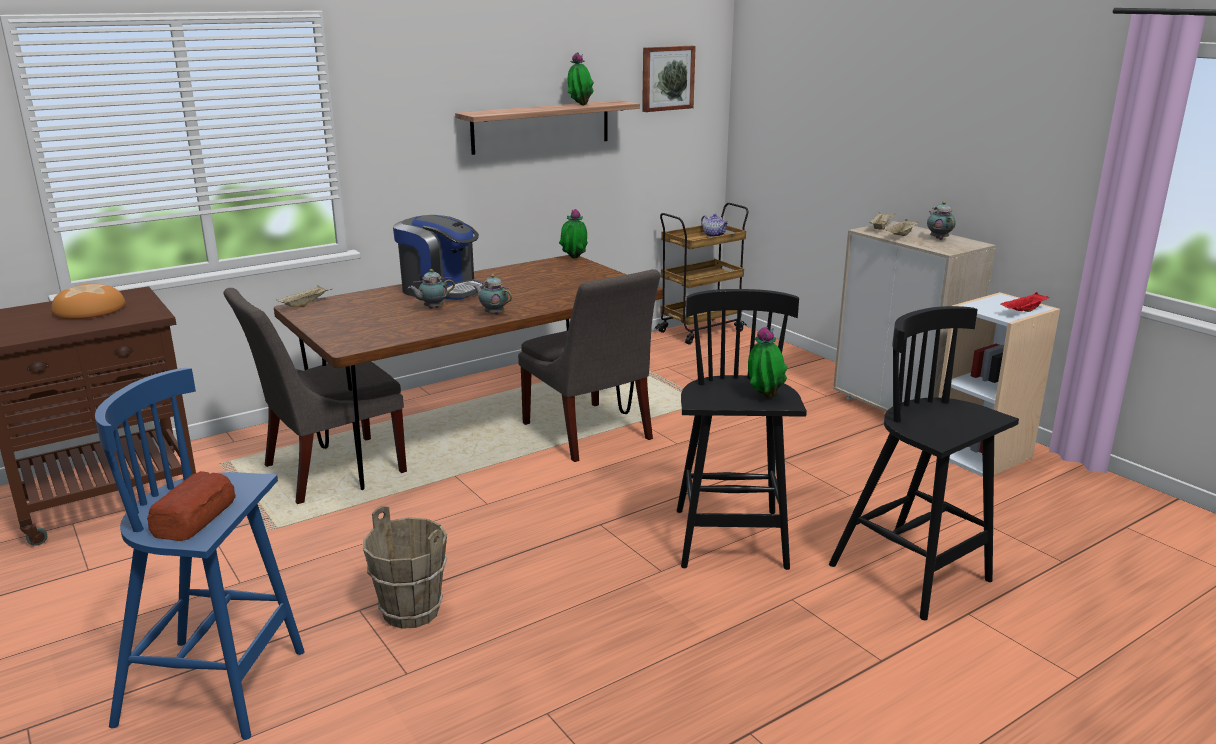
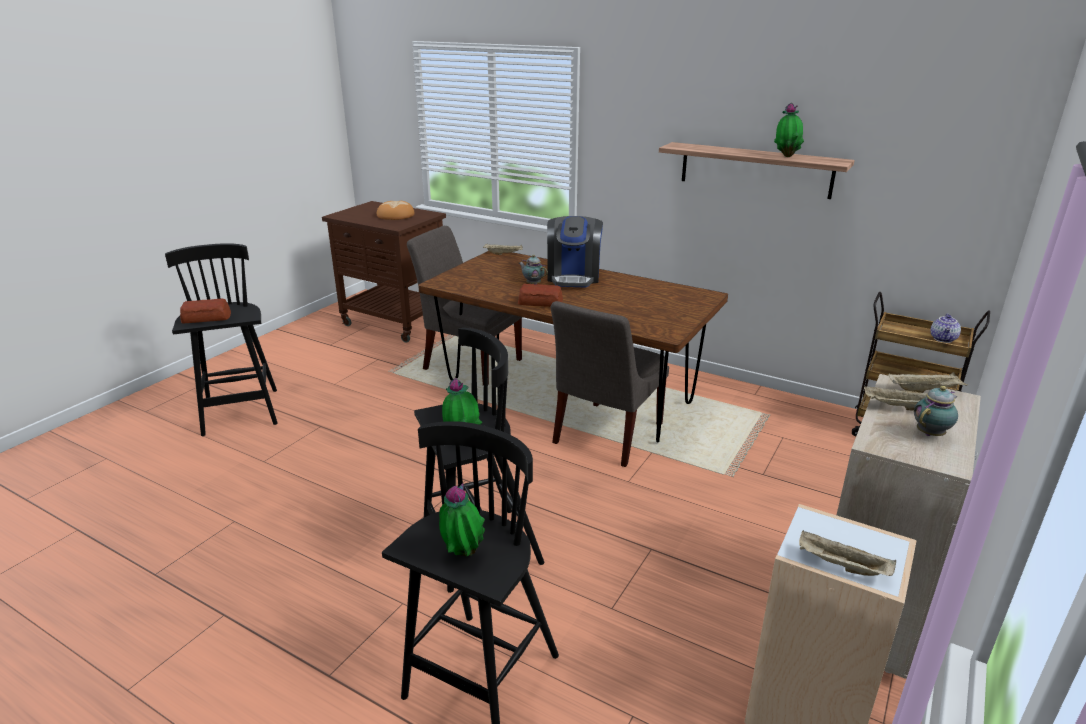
camera: 65 degrees right, 5 degrees up
blue stool [95,368,305,740] -> black stool [165,243,278,436]
brown bucket [363,506,448,629] -> none
teapot [474,274,512,315] -> bread [518,284,563,307]
potted plant [559,209,588,259] -> potted plant moved to [439,483,485,557]
picture [642,46,696,112] -> none
red tray [1000,292,1049,312] -> beige tray [799,530,896,576]

